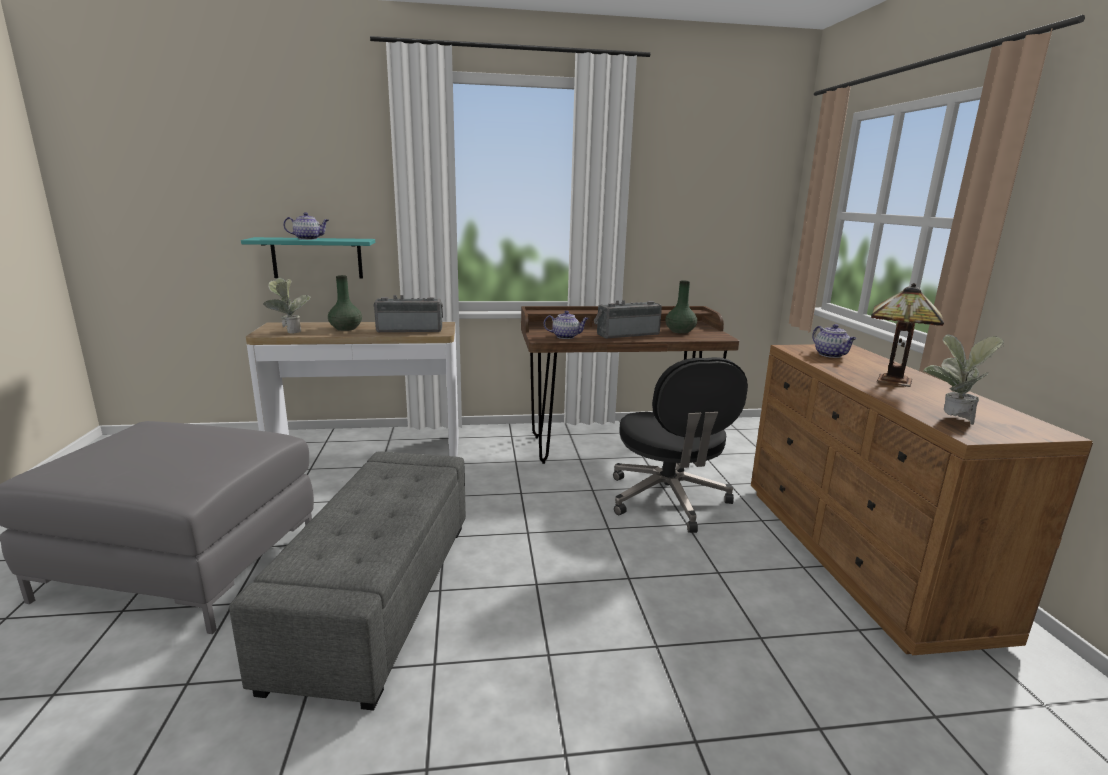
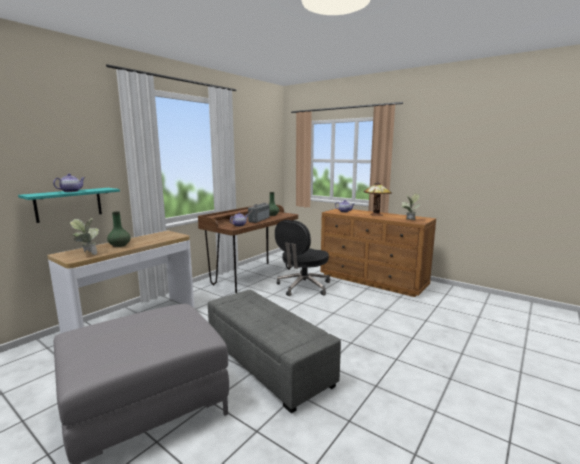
camera: 45 degrees left, 5 degrees down
radio [374,295,443,332] -> none
black office chair [613,357,748,533] -> black office chair turned 90 degrees clockwise [275,220,330,296]

